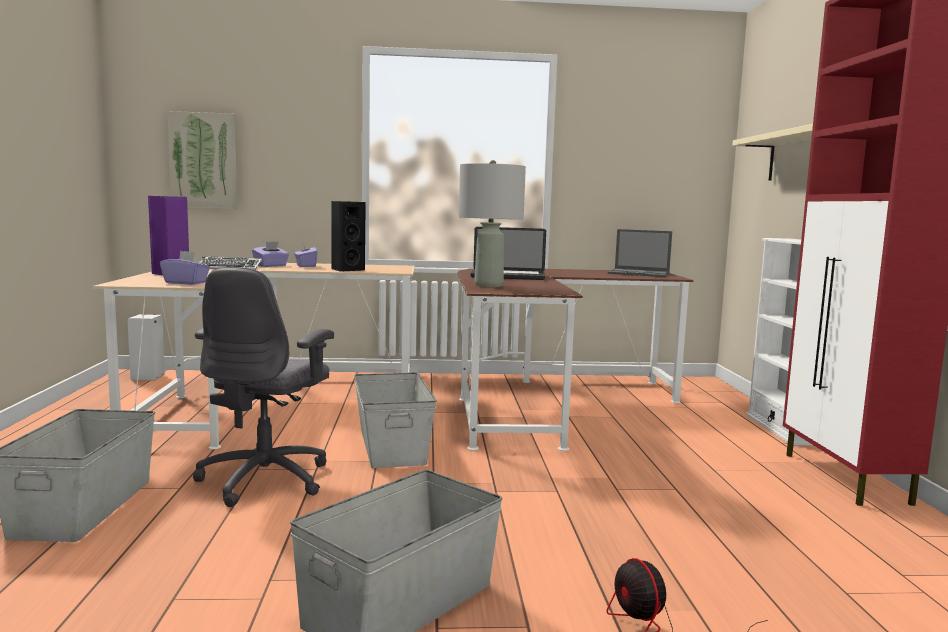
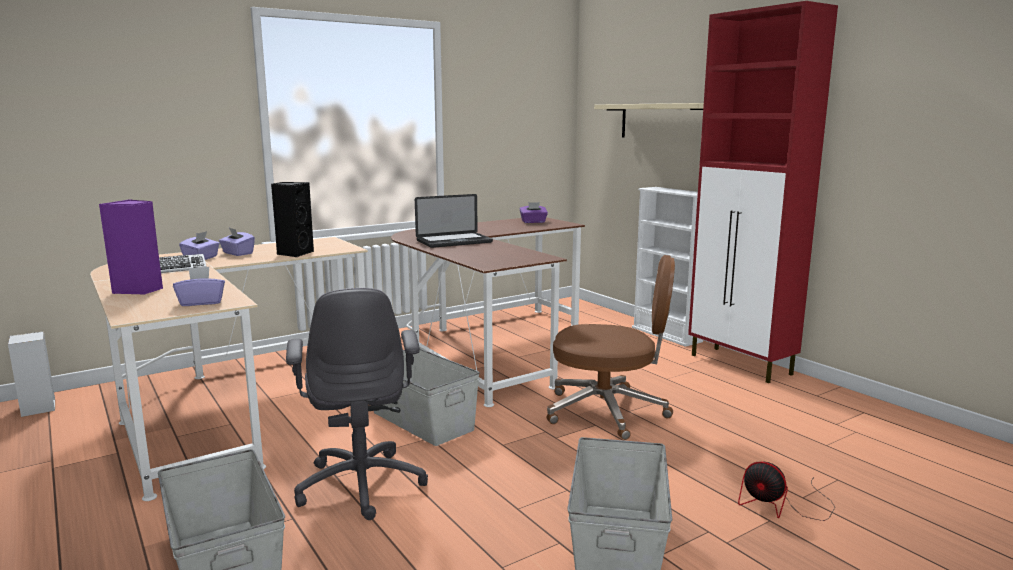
camera: 30 degrees left, 5 degrees up
picture [167,111,238,209] -> none
grey table lamp [459,160,526,287] -> none
laptop [608,229,672,277] -> purple tissue box [520,202,548,223]
none -> brown office chair [546,255,675,440]

